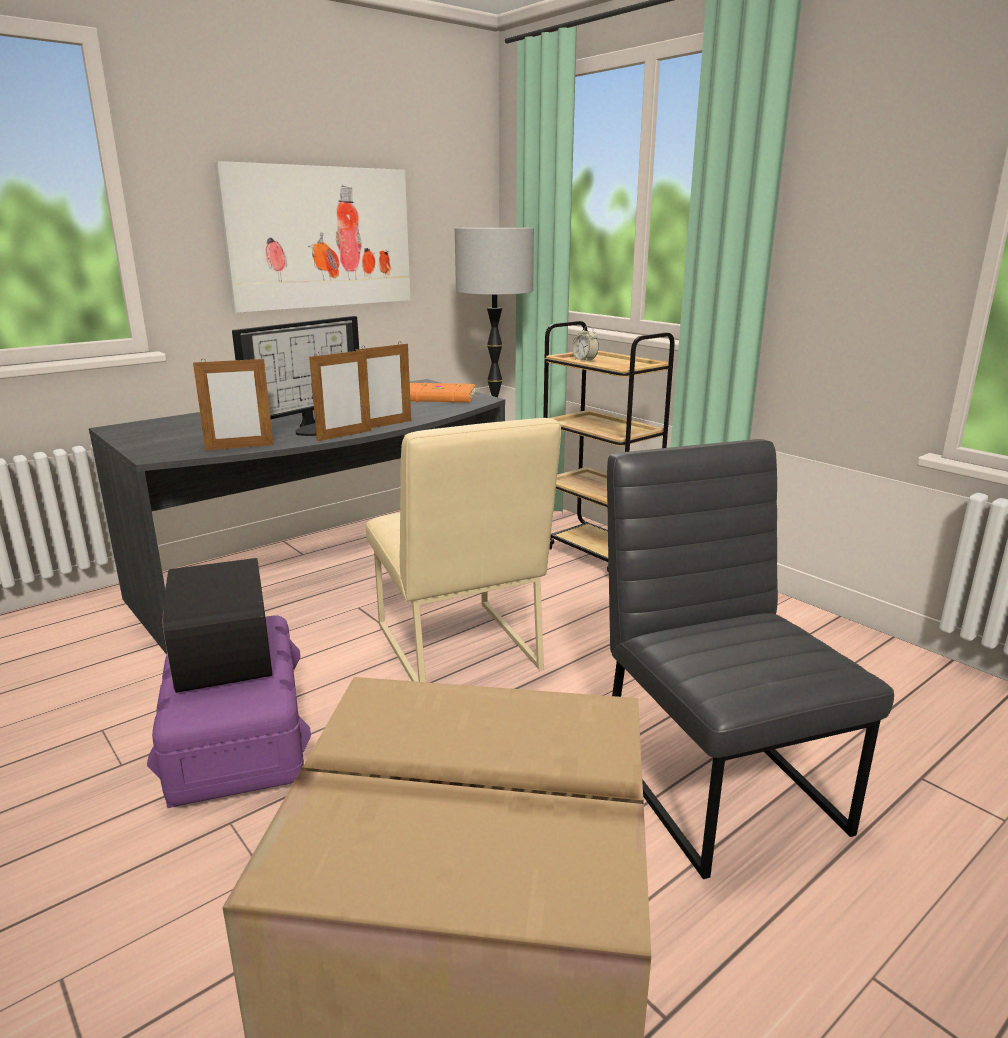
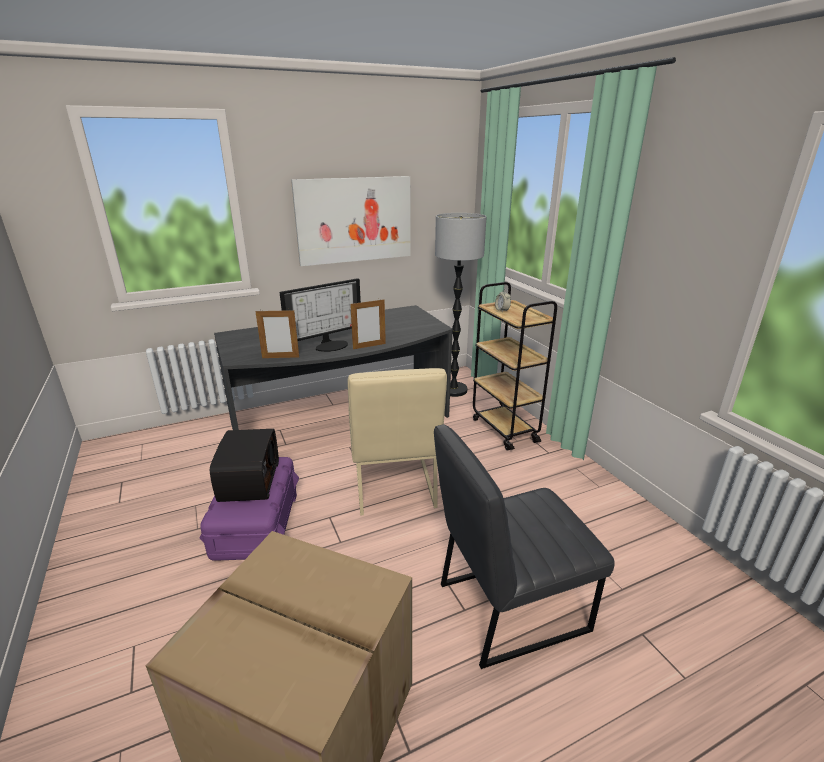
camera: 15 degrees right, 5 degrees up
picture frame [309,348,371,441] -> none
orange book [410,383,476,403] -> none
grey chair [607,439,894,879] -> grey chair turned 105 degrees counterclockwise [434,424,615,669]

